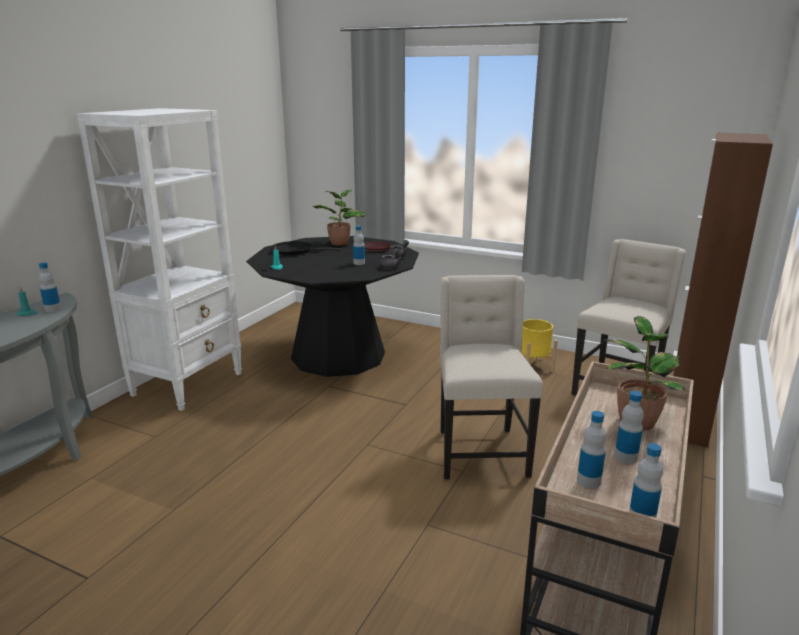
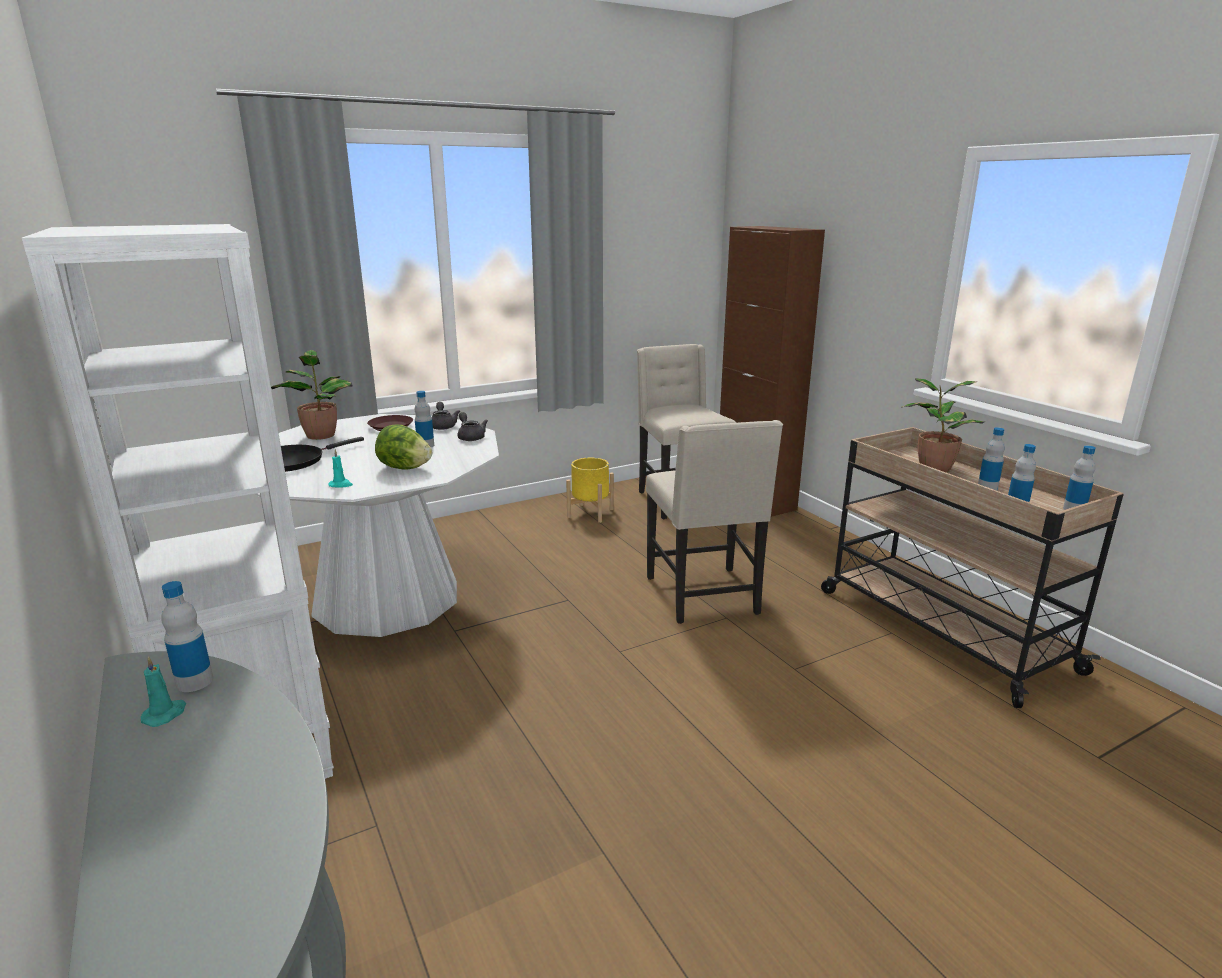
camera: 55 degrees left, 0 degrees up
black dining table [247,236,419,377] -> white dining table [256,414,499,637]
beige chair [440,275,543,479] -> beige chair turned 135 degrees counterclockwise [646,420,783,624]
none -> lettuce [375,425,432,470]

